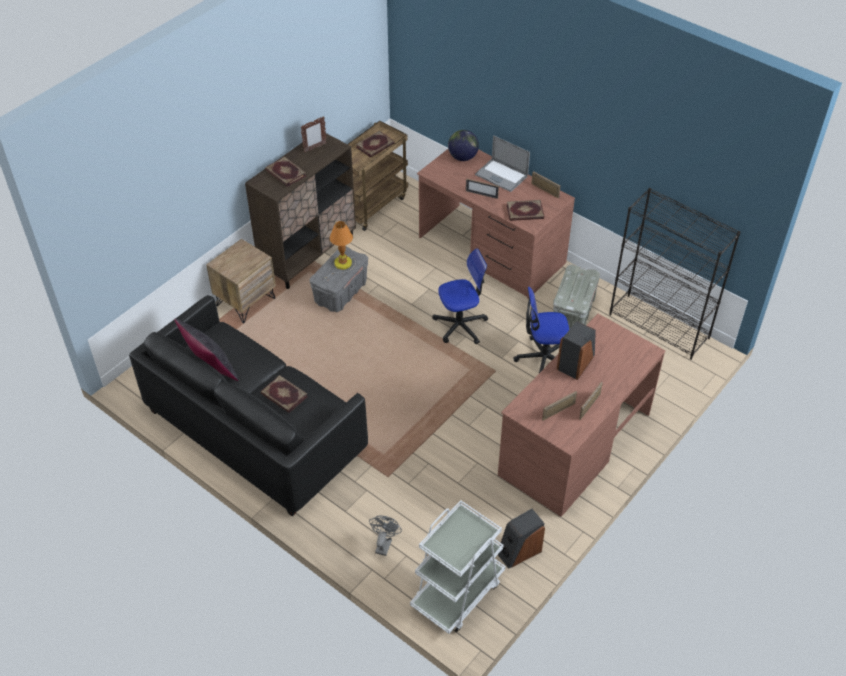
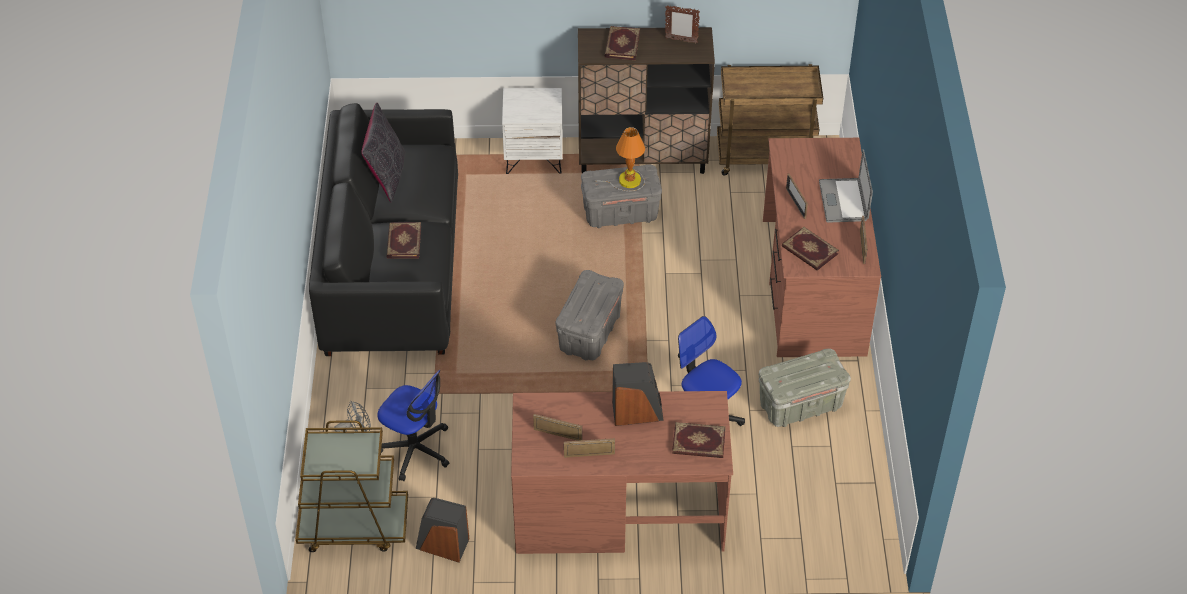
camera: 50 degrees right, 0 degrees up
brown nightstand [206,239,276,323] -> white nightstand [502,88,563,174]
book [356,131,395,157] -> book moved to [672,422,726,458]
white cart [410,500,506,634] -> brown cart [296,420,408,552]
office chair [432,248,488,344] -> office chair moved to [377,370,450,481]
globe [448,130,479,161] -> none
black bookcase [609,188,741,360] -> none
none -> grey storage box [555,270,624,360]

